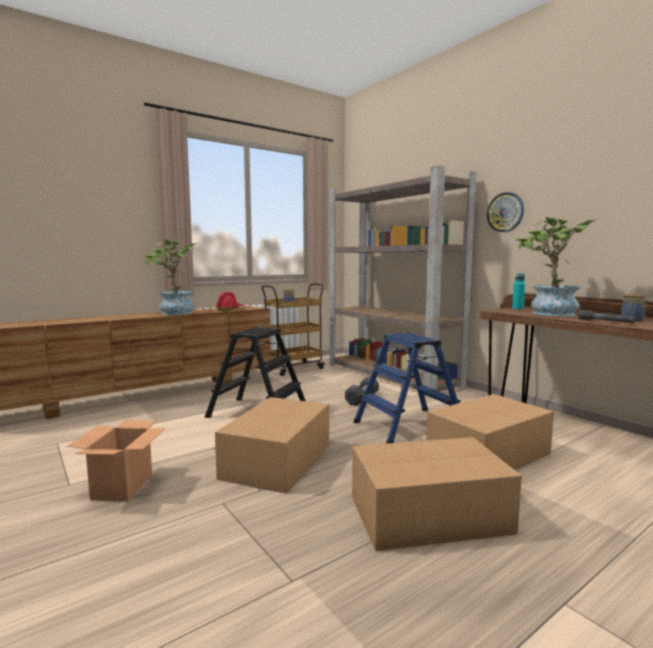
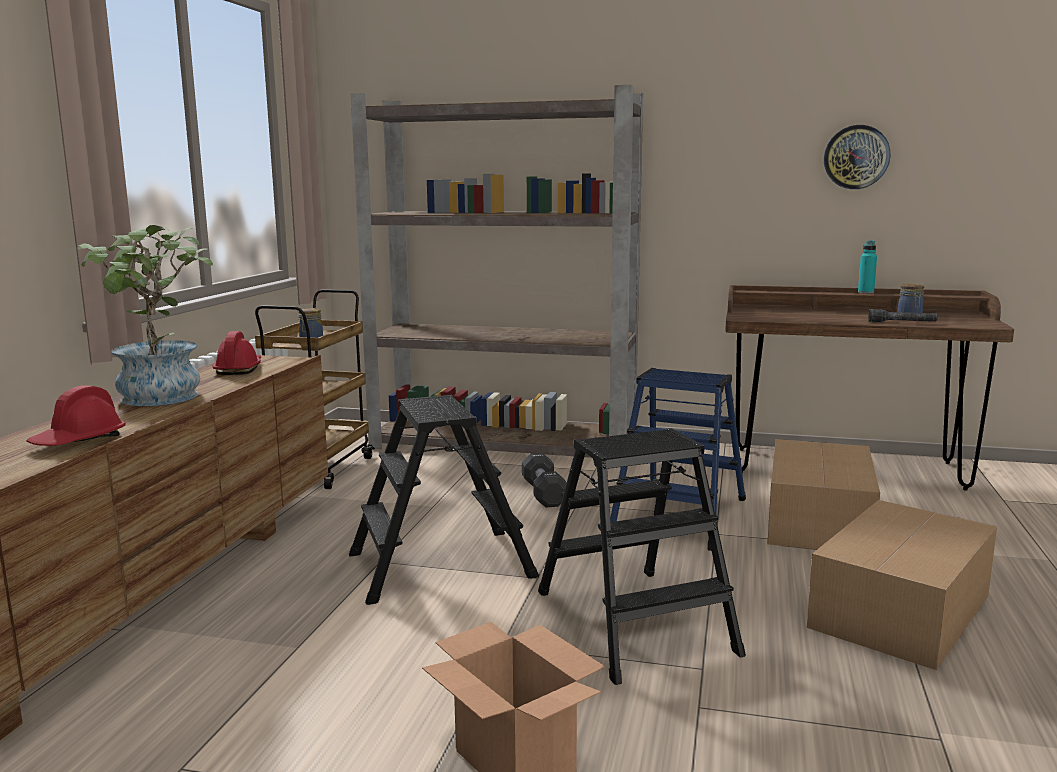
camera: 40 degrees left, 5 degrees up
cardboard box [215,397,329,494] -> black step ladder [538,428,746,685]
wall clock [487,192,524,232] -> wall clock moved to [824,125,890,189]
turquoise bottle [512,273,525,310] -> turquoise bottle moved to [858,240,877,294]
potted plant [516,217,596,316] -> none
none -> red hard hat [26,386,126,446]

